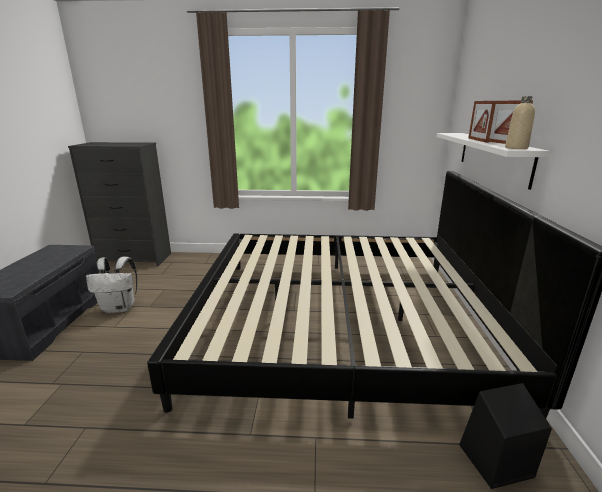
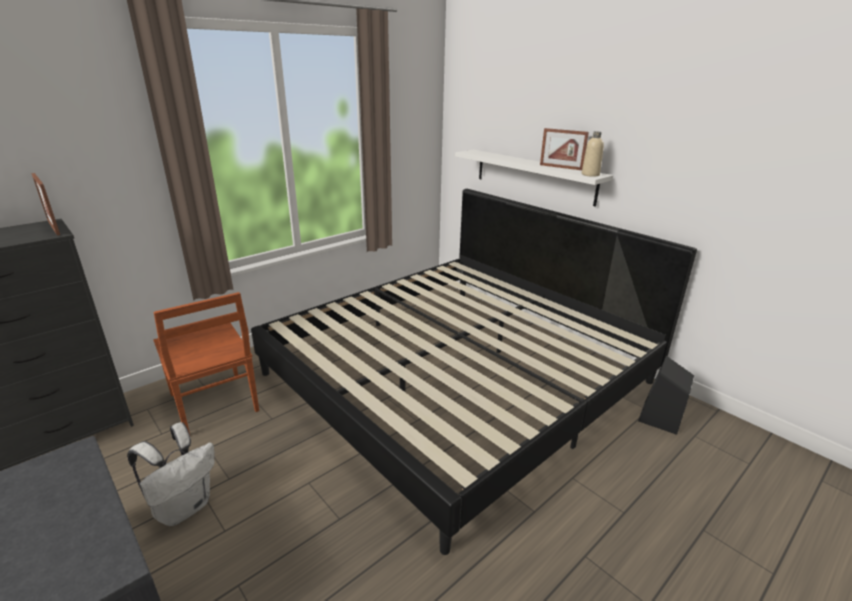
camera: 45 degrees left, 5 degrees up
picture frame [468,101,496,143] -> picture frame moved to [31,173,60,236]
none -> brown chair [153,292,259,434]

